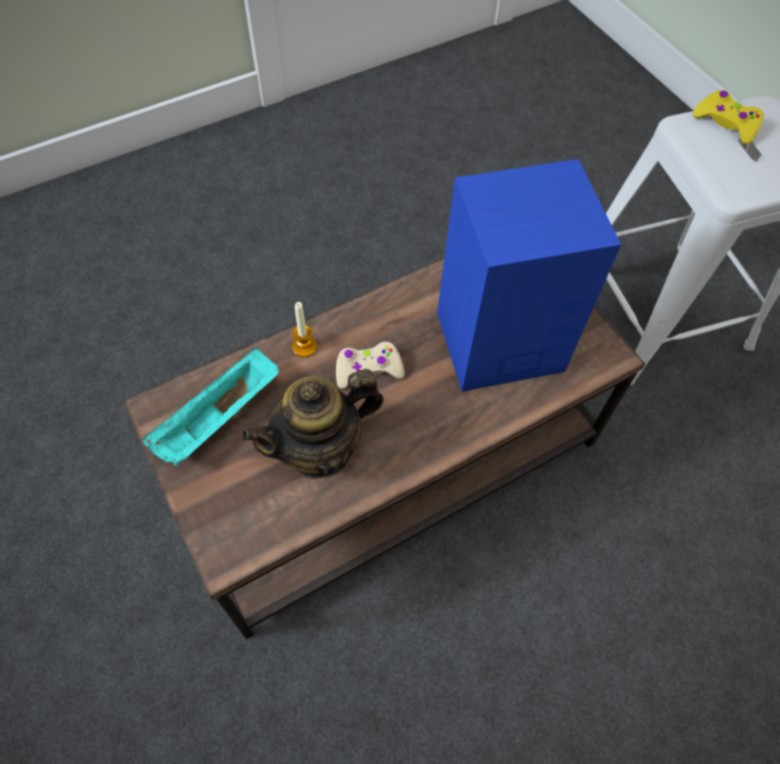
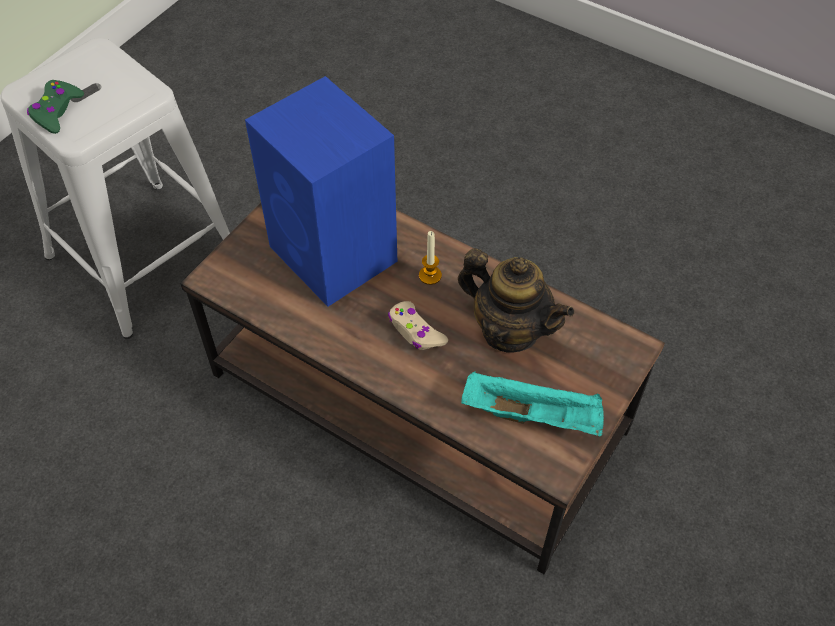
camera: 115 degrees left, 5 degrees down
candle [292,302,317,357] -> candle moved to [419,231,442,285]
yellow game controller [693,90,764,145] -> green game controller [27,80,84,134]

